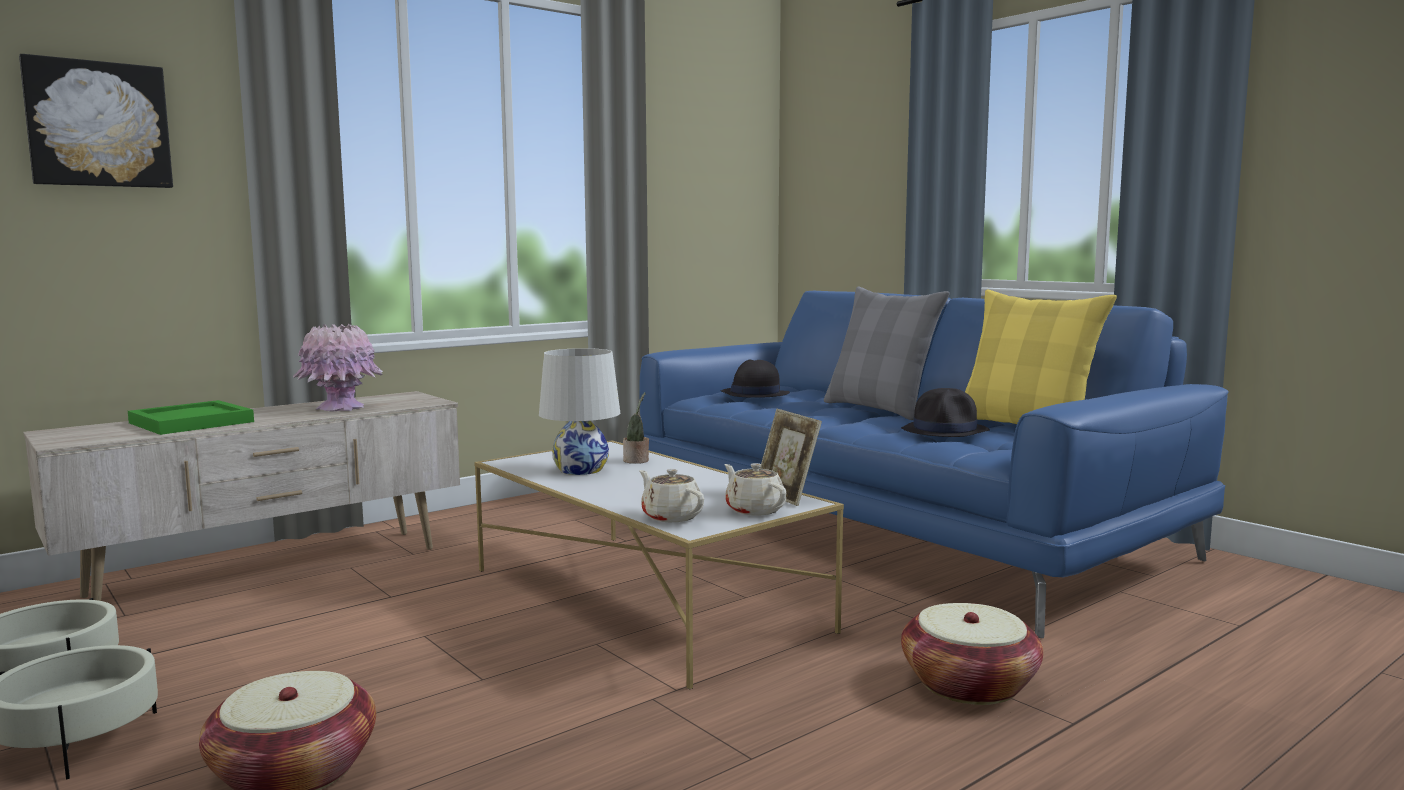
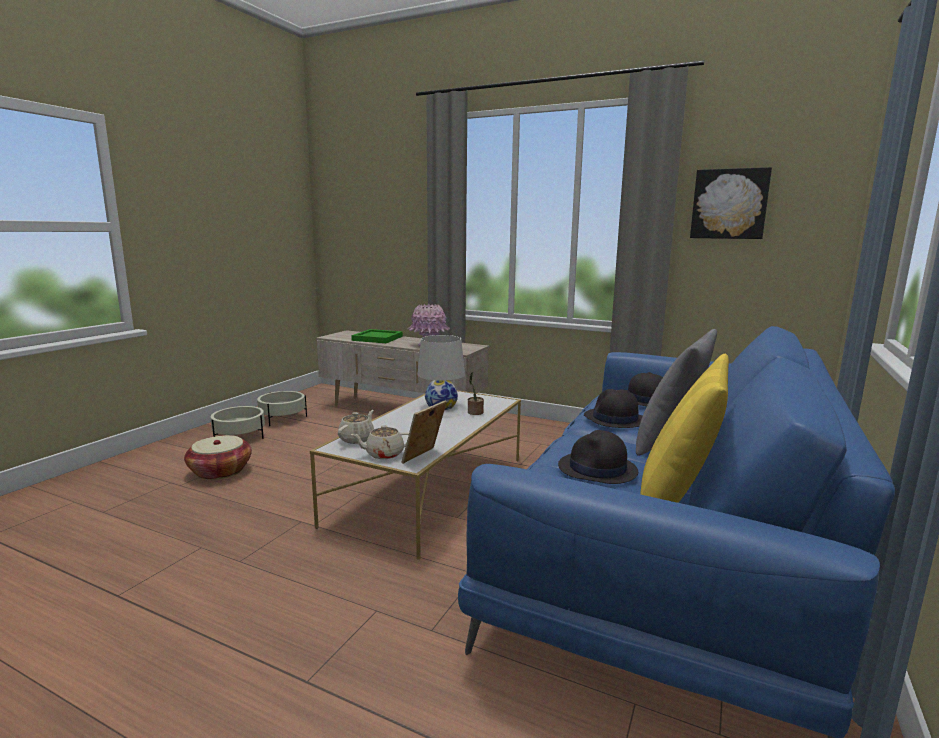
camera: 65 degrees right, 5 degrees up
picture [19,54,173,188] -> picture moved to [690,167,772,239]
beige teapot [725,463,786,515] -> beige teapot turned 135 degrees counterclockwise [351,425,409,459]
basket [901,603,1043,705] -> none
none -> black hat [584,389,643,428]

